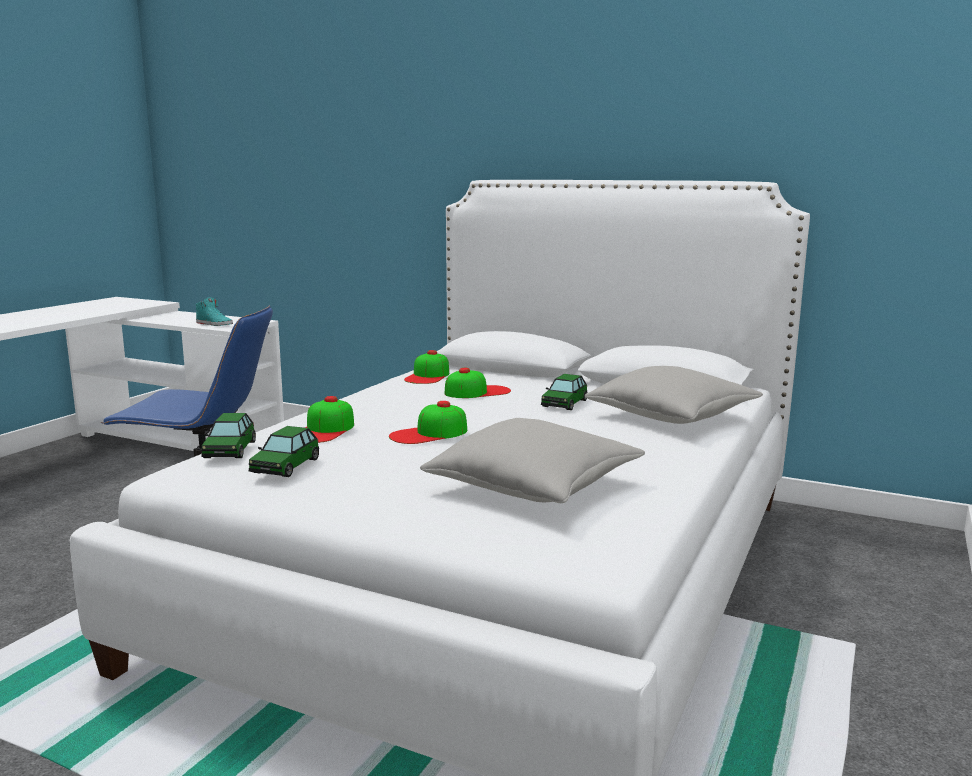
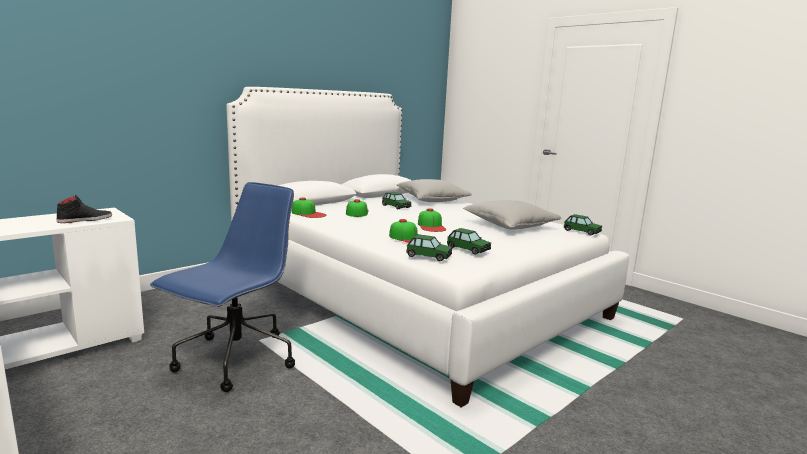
camera: 70 degrees left, 0 degrees up
turquoise shoe [196,297,233,326] -> black shoe [57,195,112,223]
none -> toy car [564,214,602,235]

